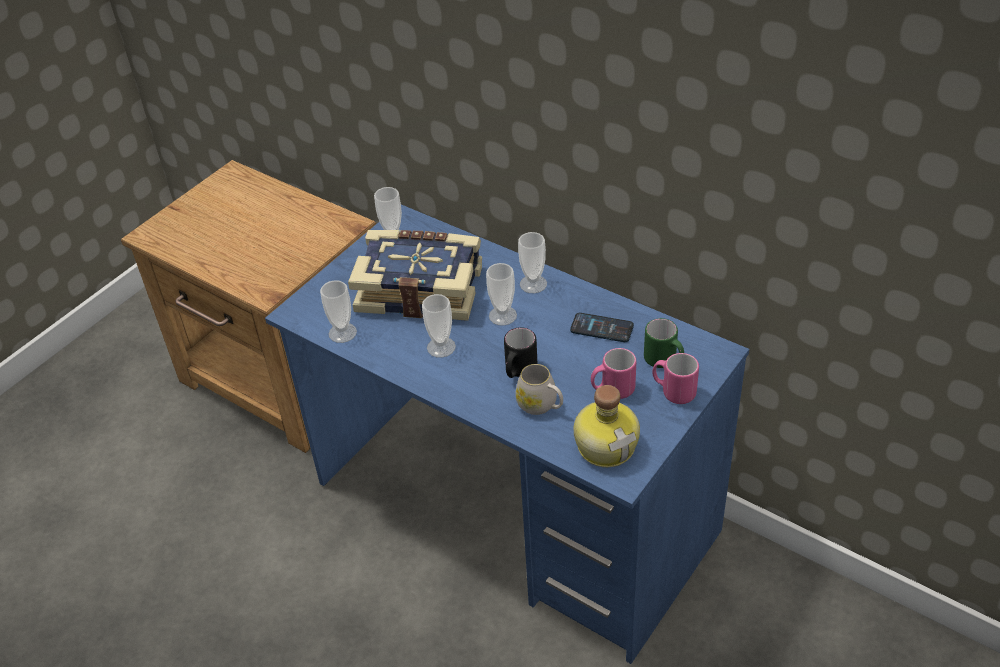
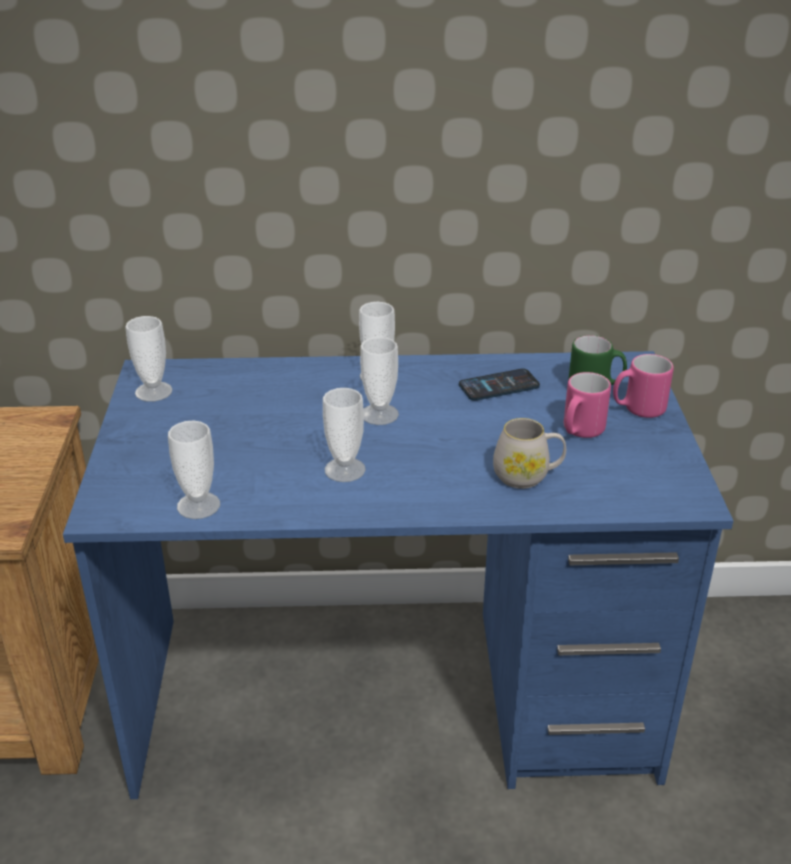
camera: 40 degrees left, 10 degrees down
book [348,230,482,321] -> none
black mug [504,327,538,378] -> none
bottle [574,385,640,467] -> none

